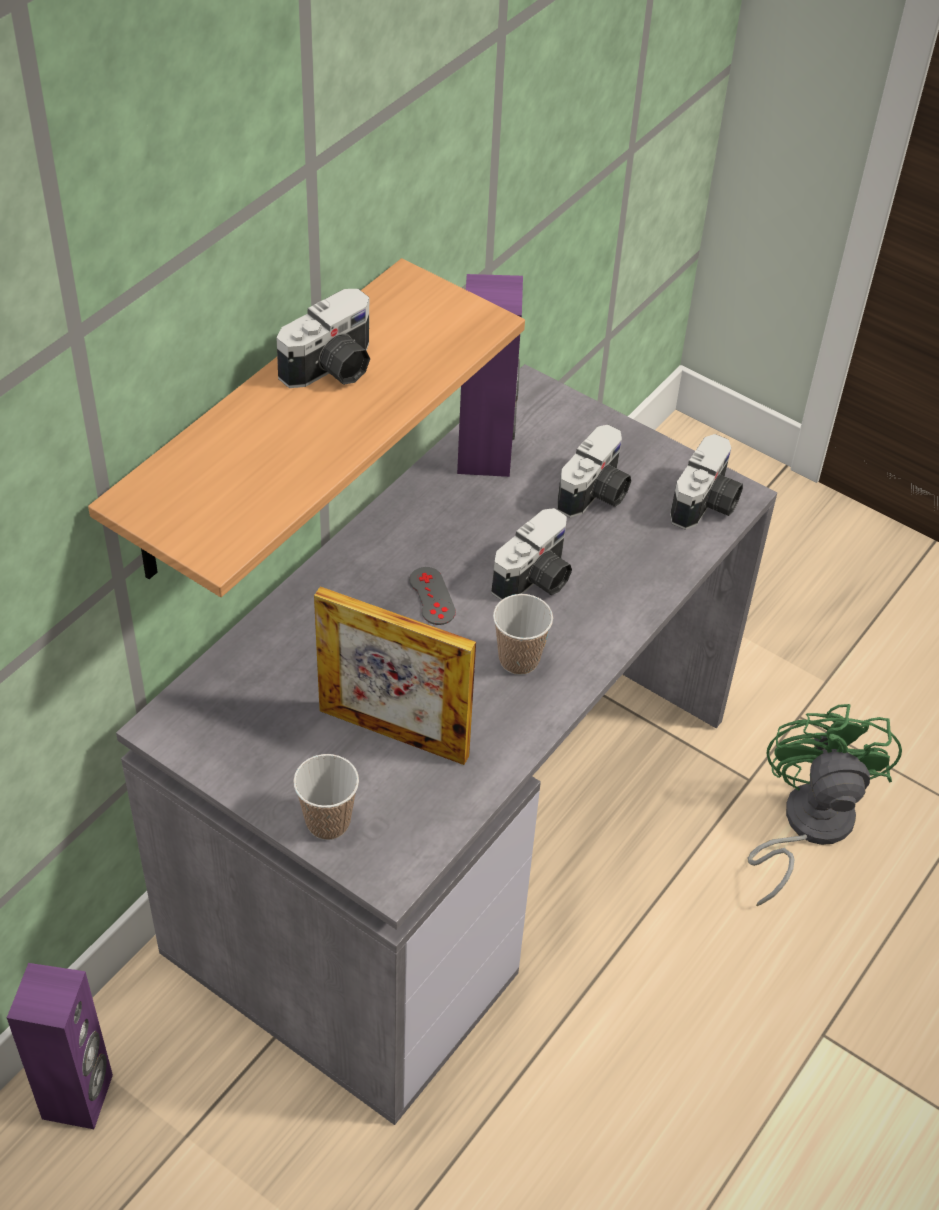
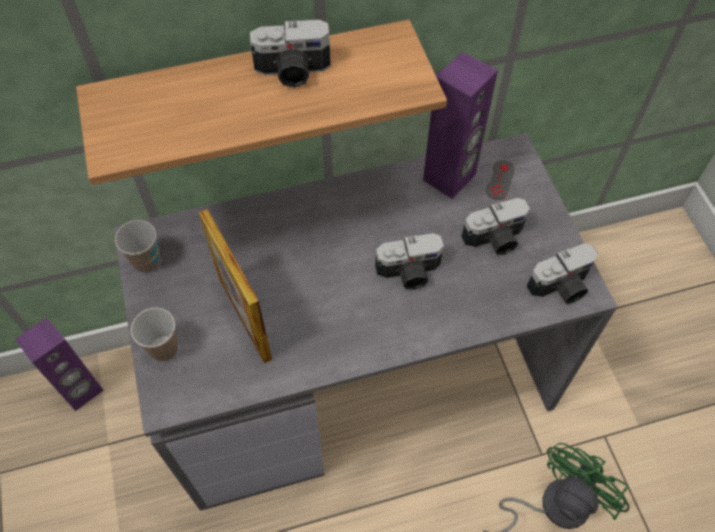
camera: 40 degrees right, 10 degrees up
grey game controller [409,567,456,625] -> grey game controller moved to [486,160,515,200]
cup [493,594,553,675] -> cup moved to [115,220,160,273]

